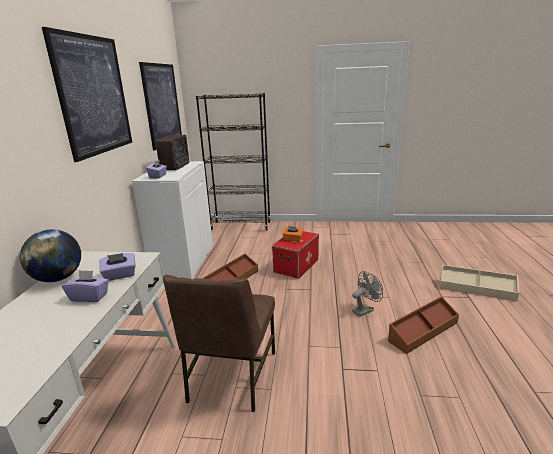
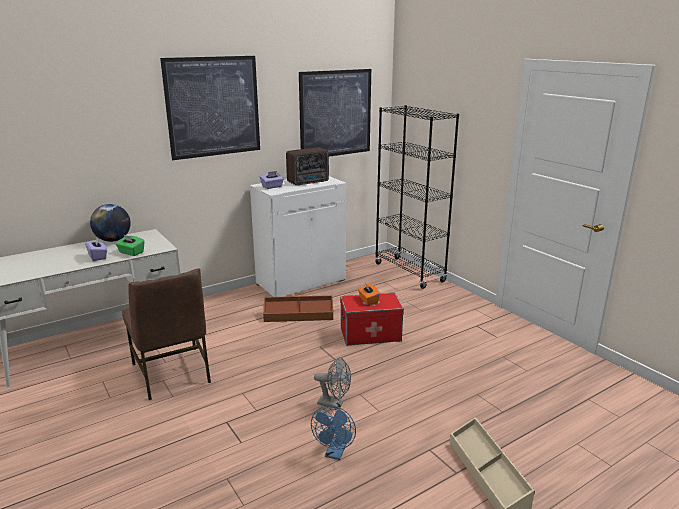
camera: 50 degrees right, 0 degrees up
purple tissue box [99,253,136,281] -> green tissue box [116,234,145,256]
brown chair [163,275,275,412] -> brown chair turned 90 degrees counterclockwise [122,269,211,400]
brown storage box [388,296,459,354] -> blue fan [311,406,356,460]

